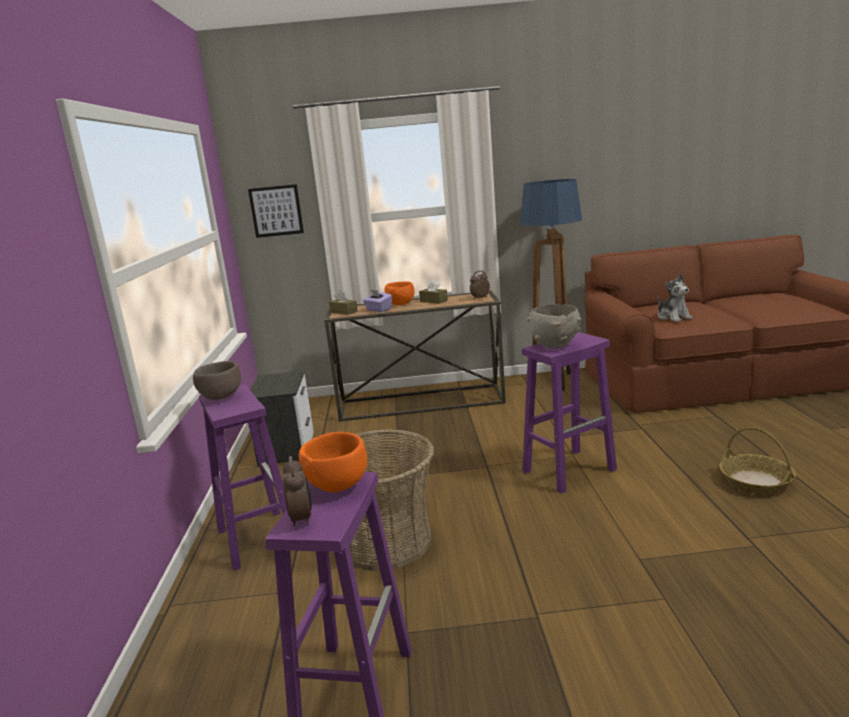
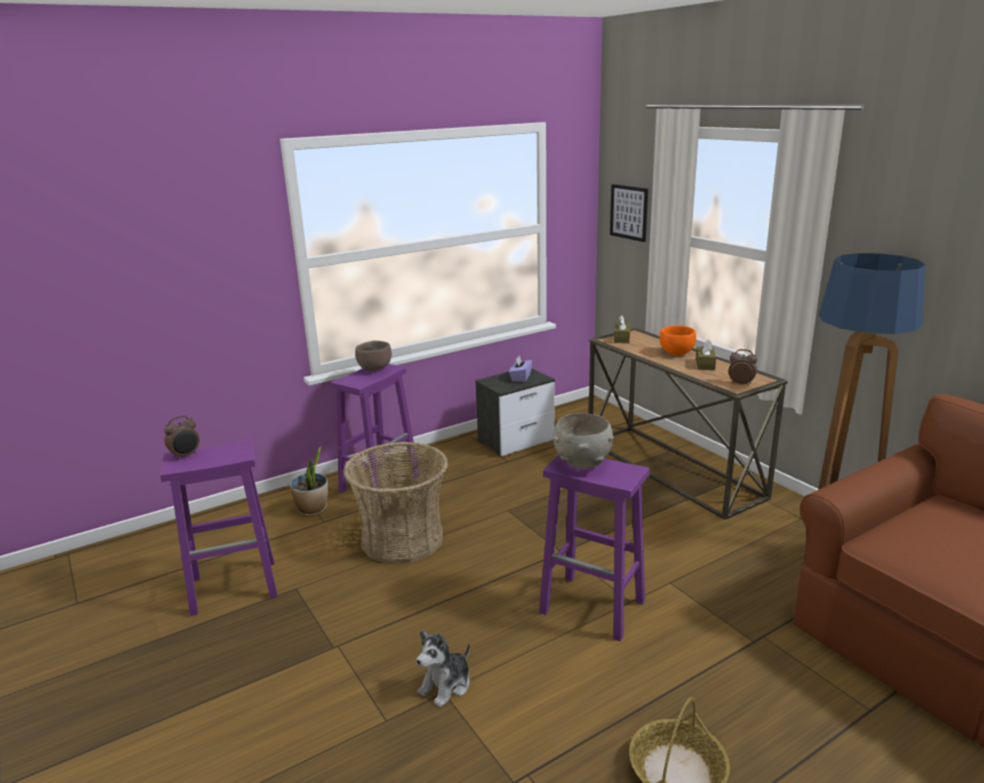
camera: 60 degrees right, 5 degrees up
orange bowl [299,432,367,493] -> none
purple tissue box [363,289,392,312] -> purple tissue box moved to [509,355,532,382]
plush toy [657,274,692,322] -> plush toy moved to [416,630,470,708]
none -> potted plant [290,446,328,516]

